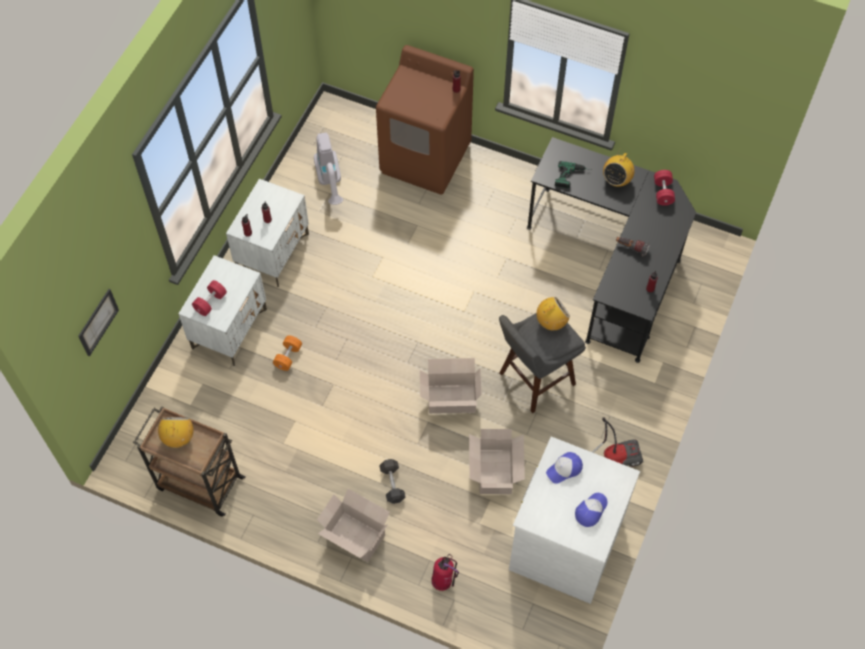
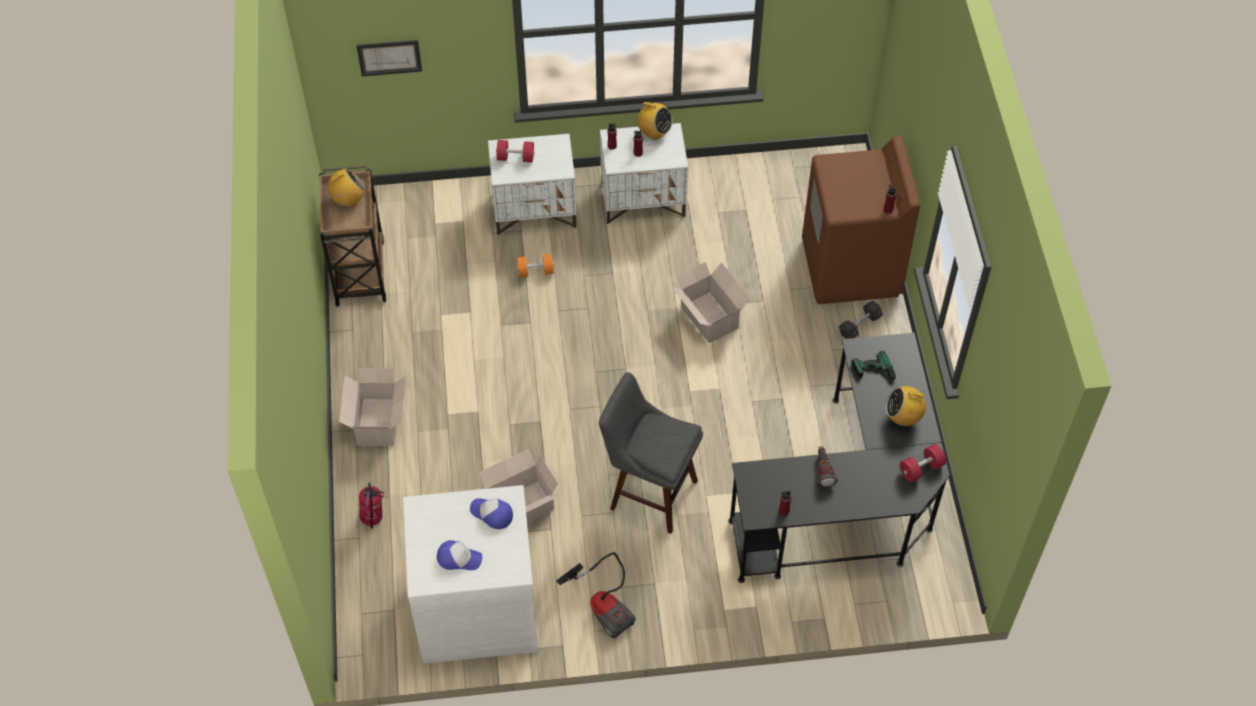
camera: 60 degrees right, 5 degrees down
vacuum cleaner [314,133,343,205] -> none
grey dumbbell [379,459,405,504] -> grey dumbbell moved to [839,301,883,339]
cardboard box [420,358,482,414] -> cardboard box moved to [672,262,751,343]
radio [536,297,570,330] -> radio moved to [634,102,673,139]

